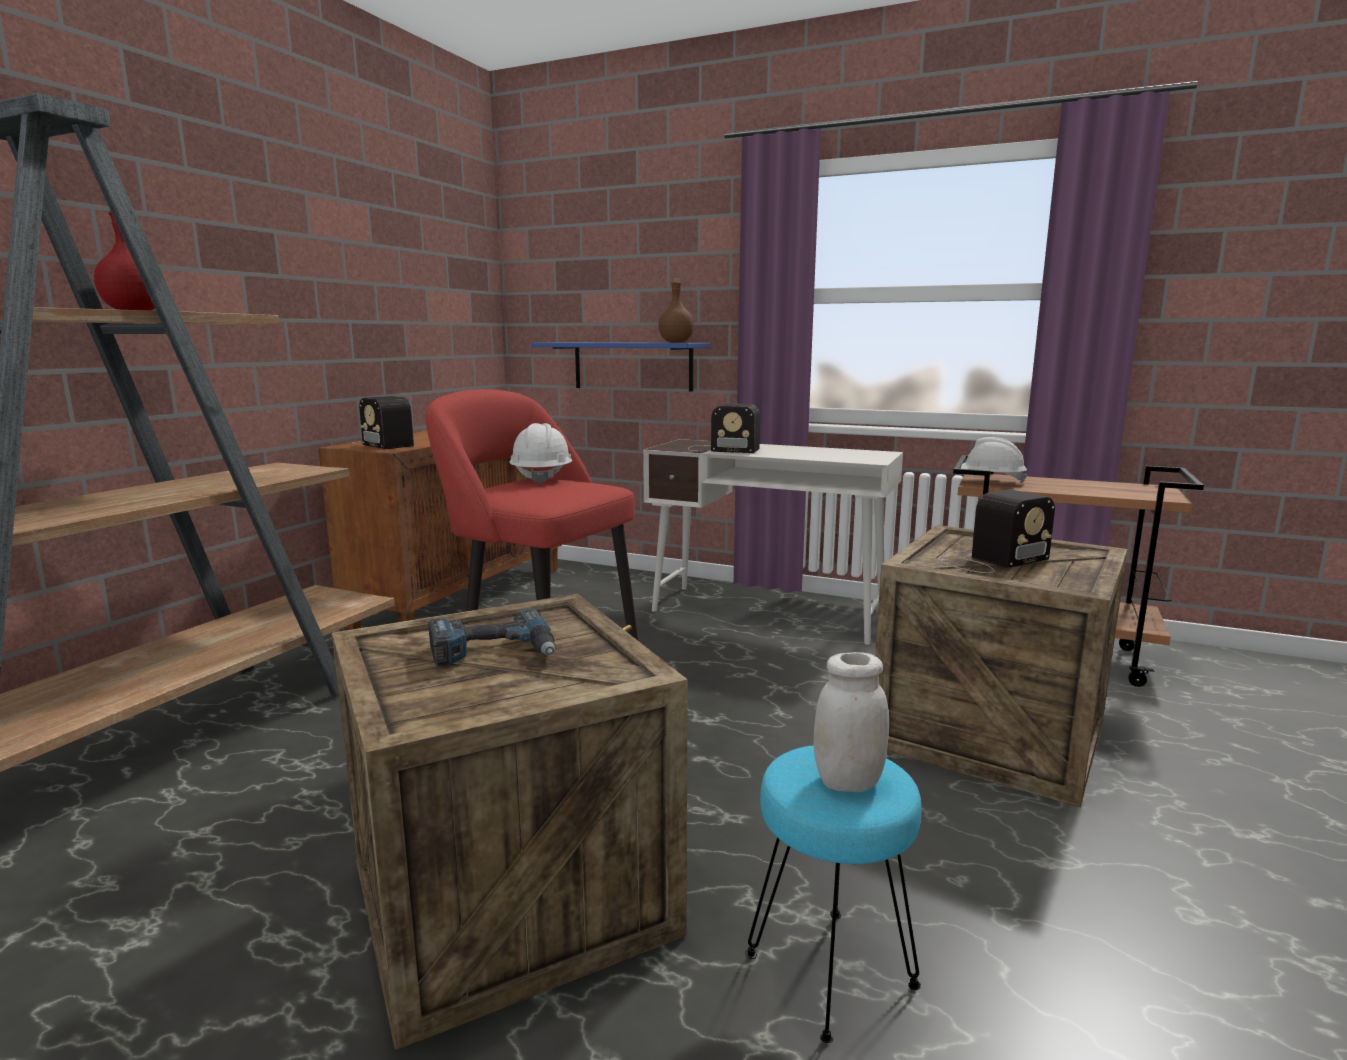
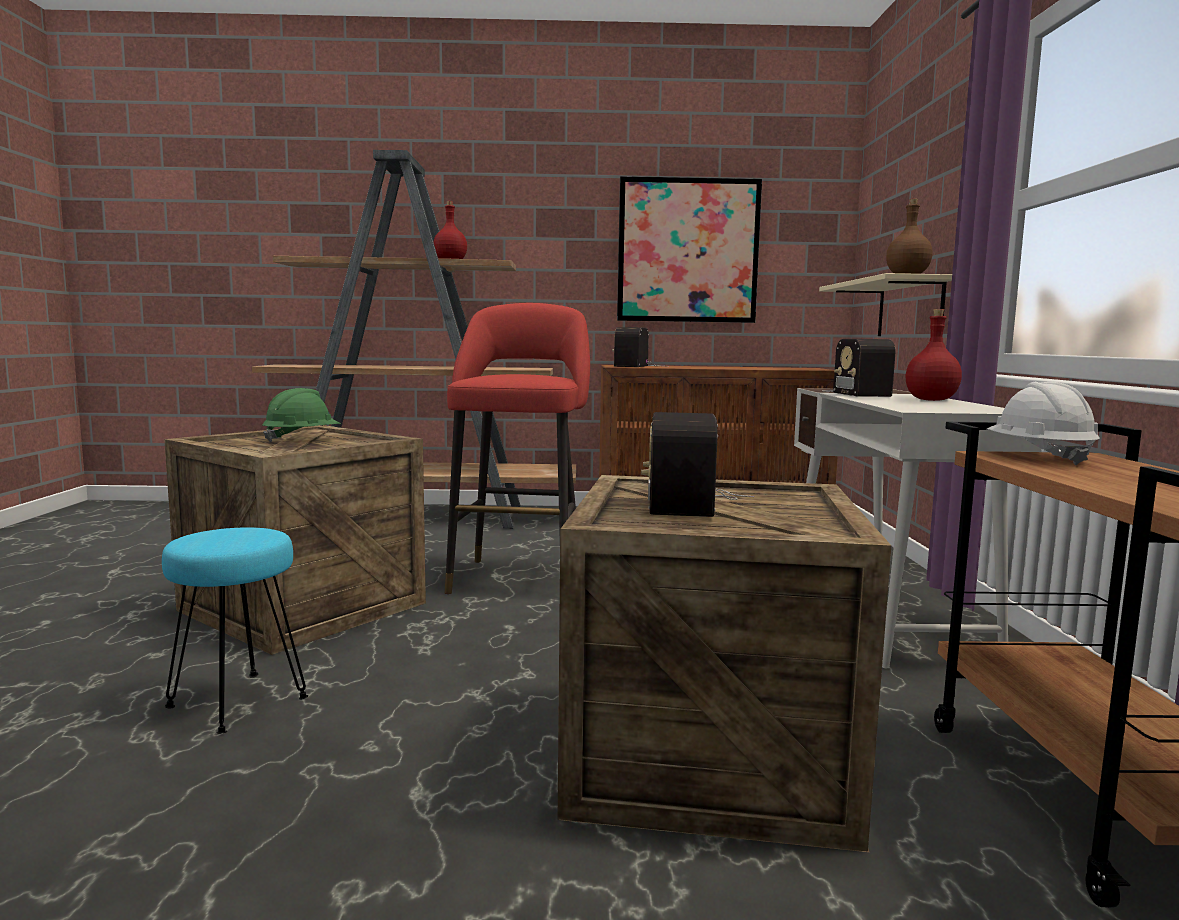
camera: 65 degrees right, 5 degrees down
power drill [428,608,556,666] -> green hard hat [262,388,341,442]
white hard hat [509,423,573,485] -> none
blue shelf [531,342,710,392] -> beige shelf [819,273,952,336]
white jar [813,652,889,792] -> none
radio [936,490,1055,573] -> radio turned 60 degrees clockwise [641,412,754,517]
none -> picture [617,176,762,323]
none -> red bottle [905,309,962,401]

